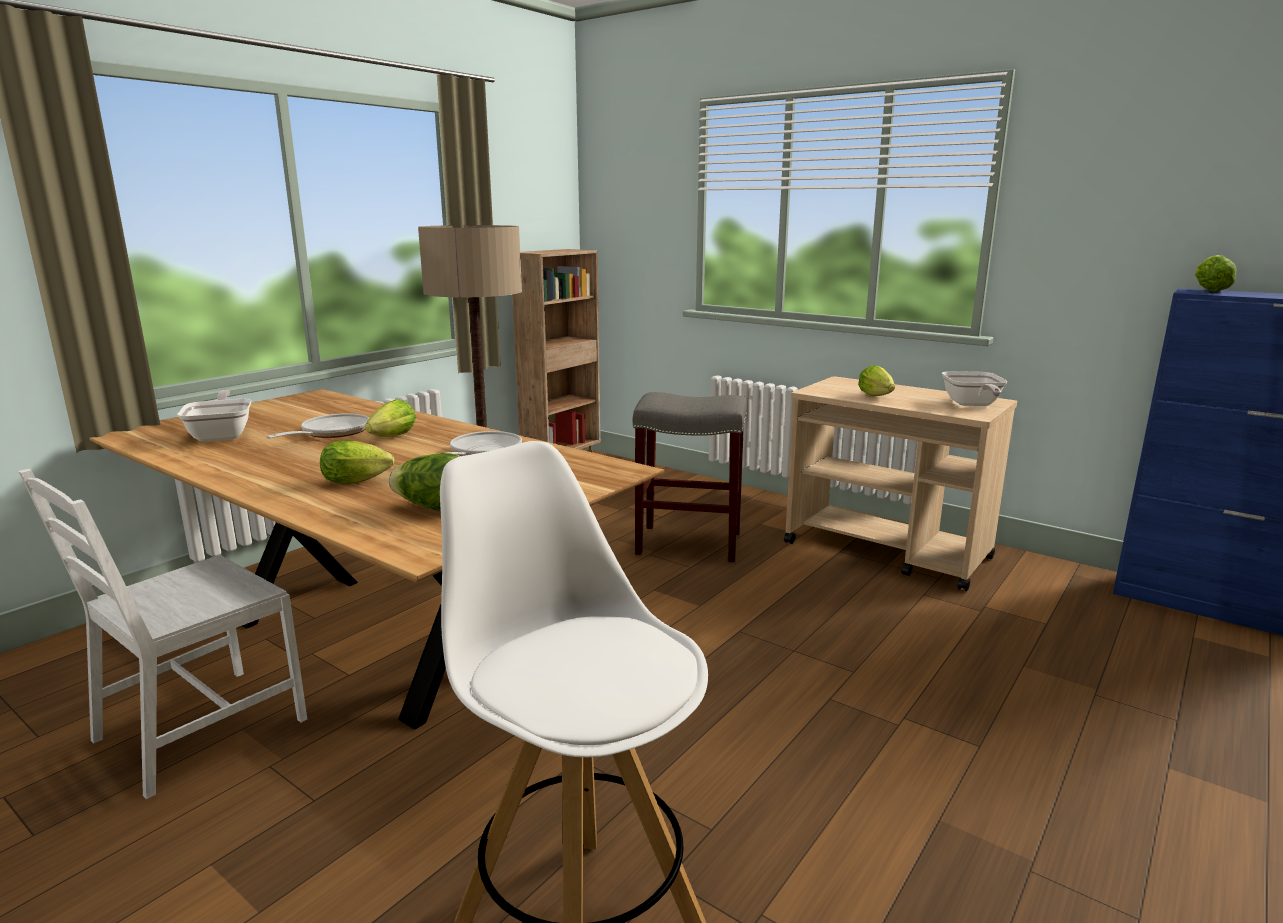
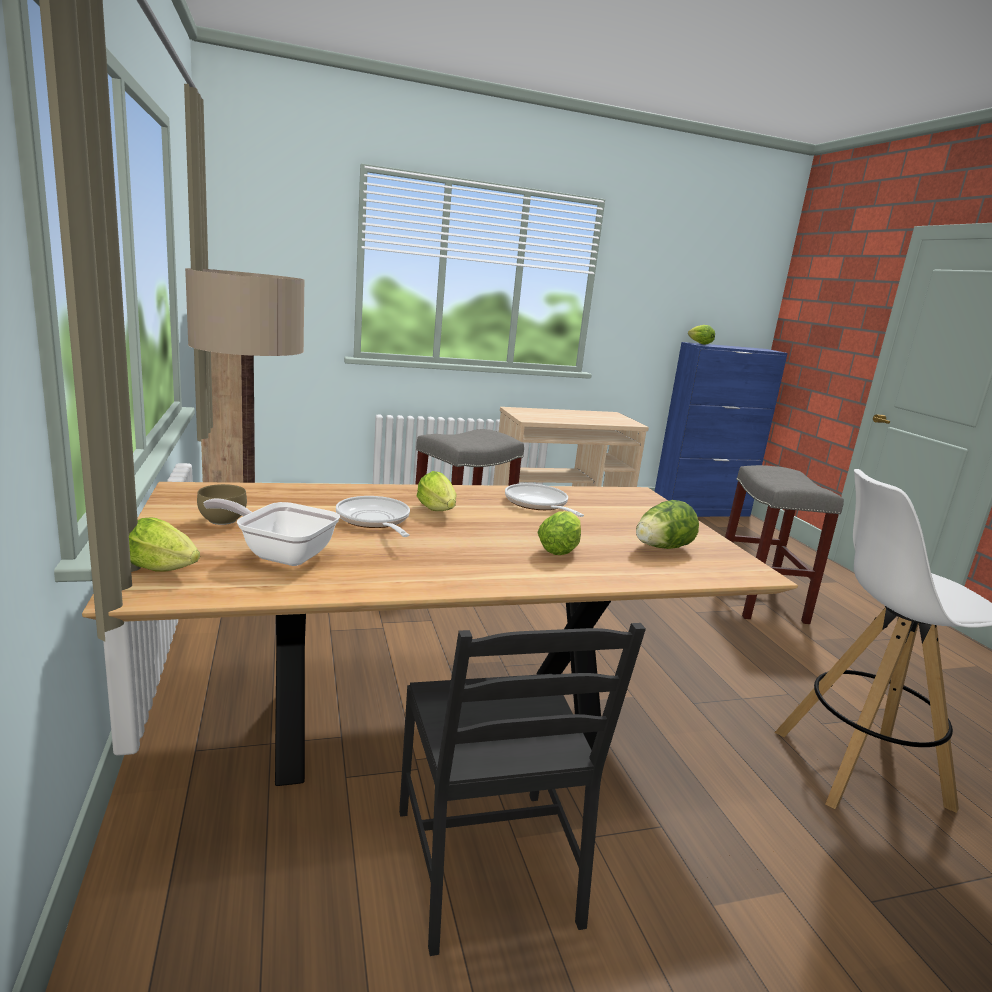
camera: 55 degrees left, 0 degrees up
white chair [18,469,307,799] -> black chair [399,623,646,956]
lettuce [858,365,895,396] -> lettuce moved to [129,517,200,572]
frying pan [942,371,1007,406] -> none
none -> brown bowl [197,484,247,525]
none -> grey stool [725,465,844,624]

